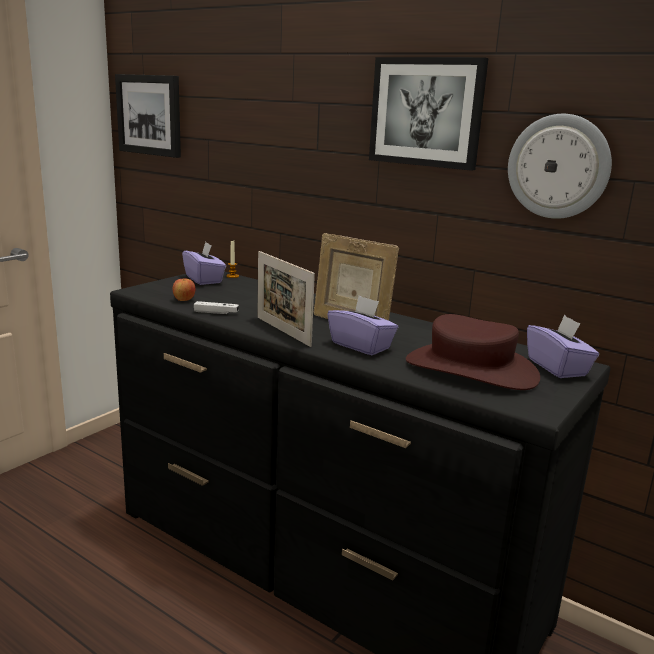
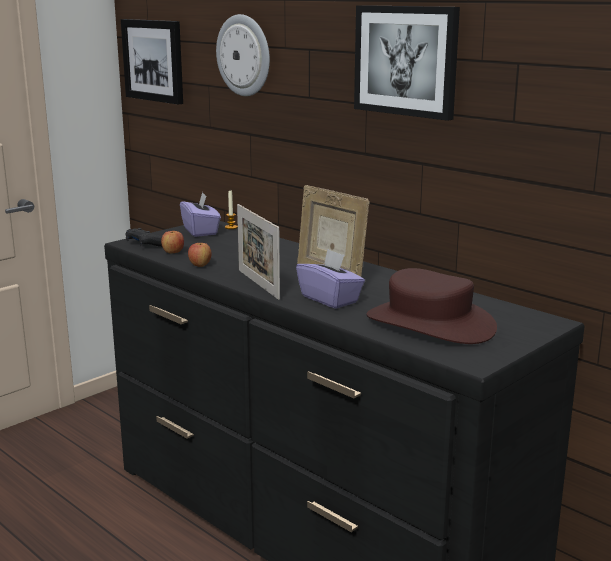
camera: 10 degrees right, 0 degrees up
white game controller [194,301,239,314] -> apple [188,243,211,267]
wall clock [508,114,612,219] -> wall clock moved to [216,14,270,96]
purple tissue box [527,315,599,378] -> none
none -> black game controller [125,228,162,247]

